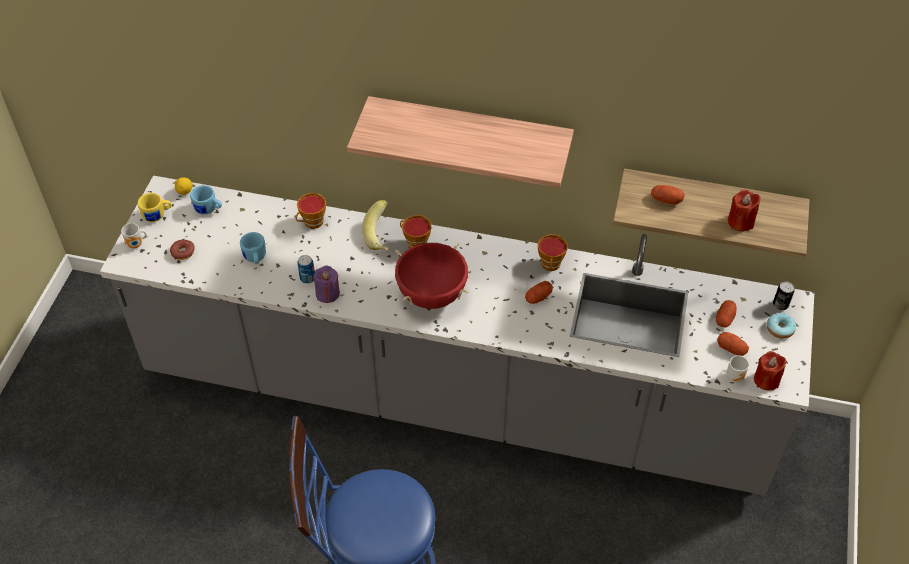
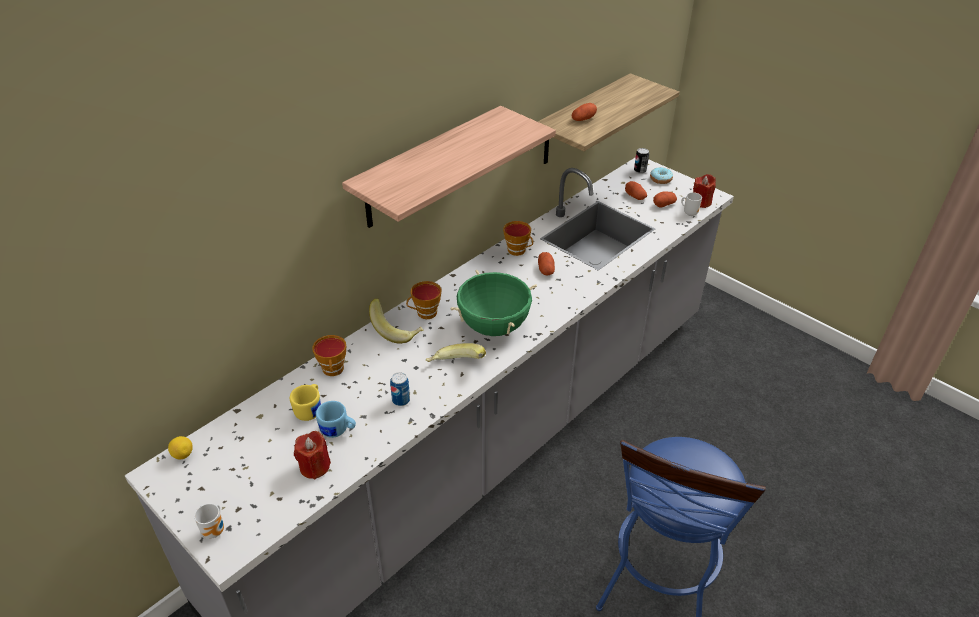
camera: 60 degrees left, 10 degrees down
yellow mug [138,193,172,222] -> yellow mug moved to [290,384,321,421]
donut [170,240,195,260] -> none
blue mug [190,185,222,215] -> none
purple candle [313,266,340,303] -> none
red cooking pot [395,243,469,309] -> green cooking pot [450,269,537,336]
red candle [728,190,761,231] -> red candle moved to [294,431,331,480]
none -> banana [426,343,486,362]

